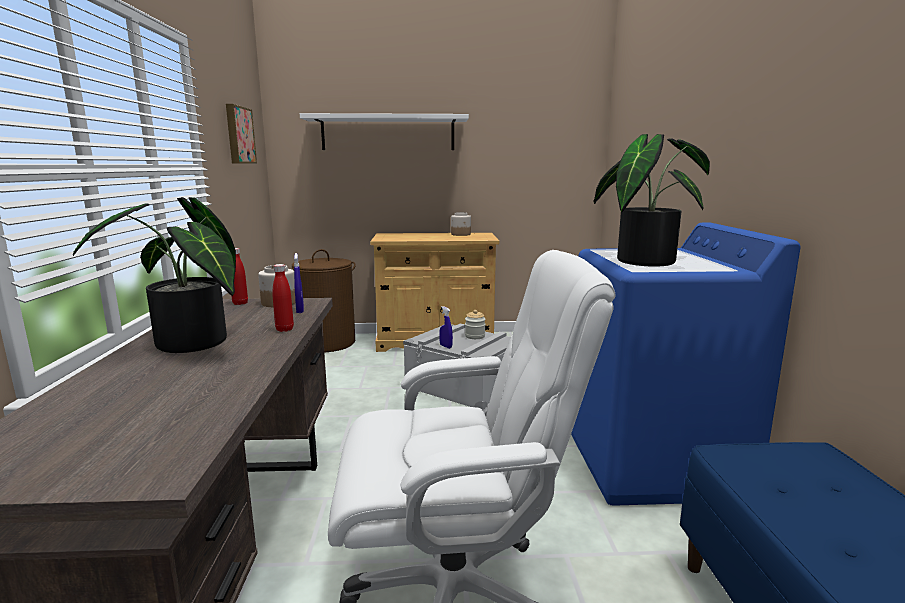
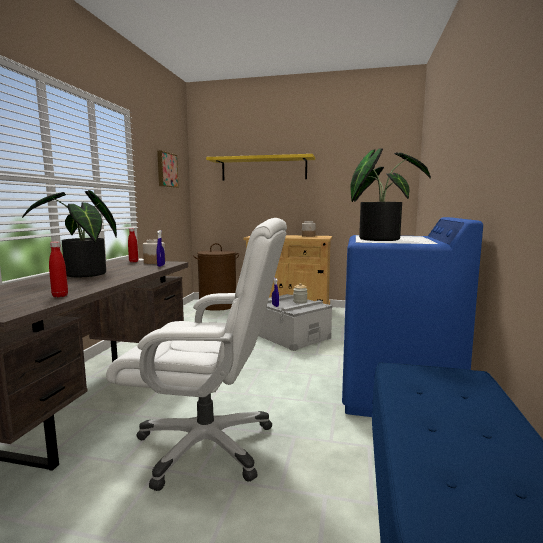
camera: 15 degrees right, 5 degrees down
red bottle [272,264,294,332] -> red bottle moved to [49,242,68,297]
white shelf [300,113,469,150] -> yellow shelf [206,154,315,181]

